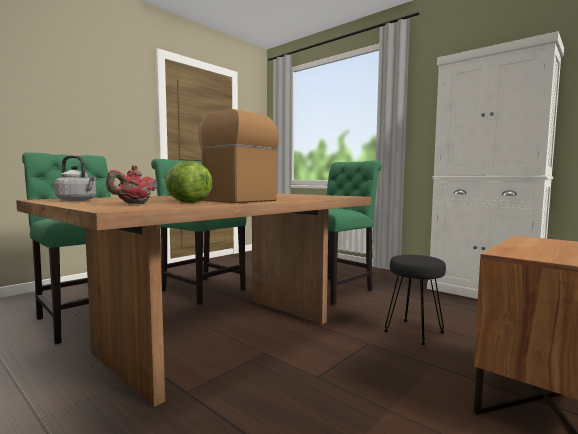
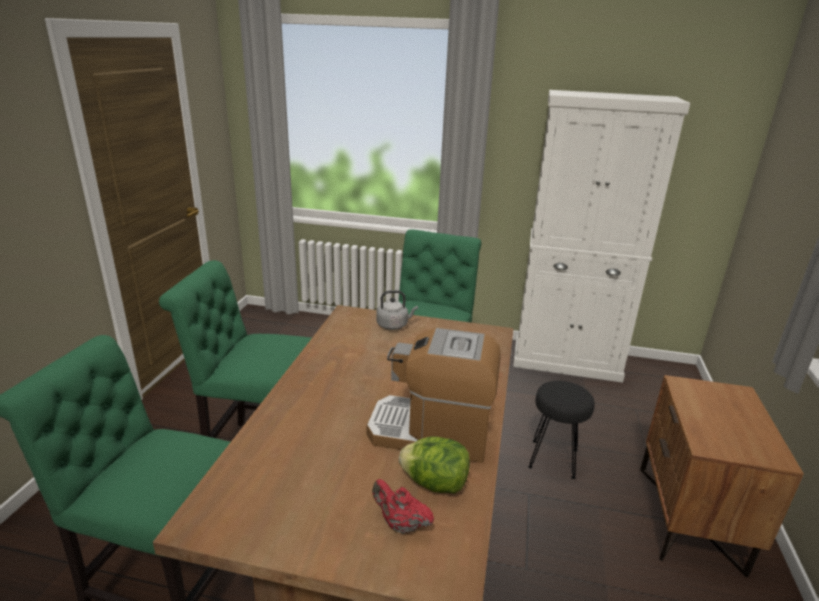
camera: 30 degrees left, 20 degrees up
grey kettle [54,155,96,201] -> grey kettle moved to [376,290,418,330]
red teapot [106,165,157,204] -> red teapot turned 120 degrees clockwise [372,479,434,534]

